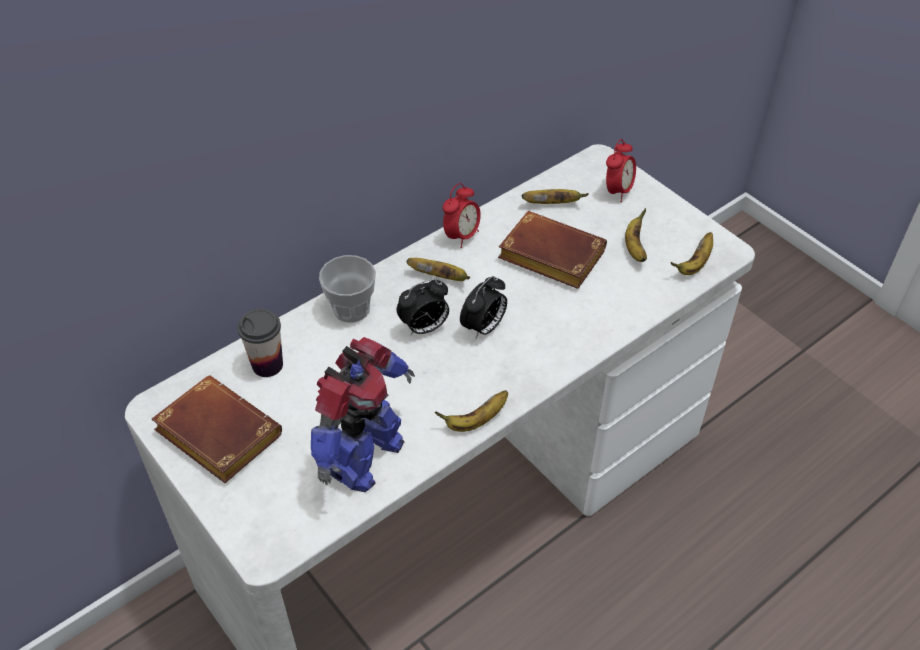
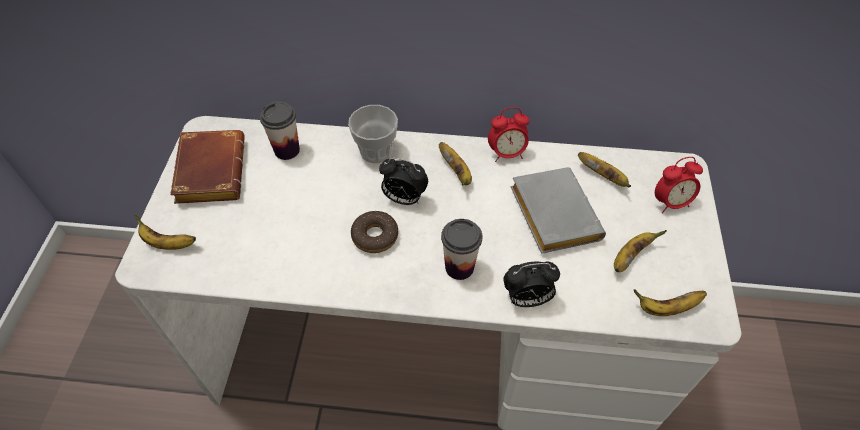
camera: 45 degrees right, 5 degrees up
toy robot [311,337,415,492] -> none
banana [435,390,508,432] -> banana moved to [134,214,196,250]
alarm clock [460,276,507,339] -> alarm clock moved to [503,261,560,307]
brown book [498,211,607,289] -> grey book [511,167,606,254]
none -> donut [351,211,398,253]
none -> cup [441,219,482,280]

